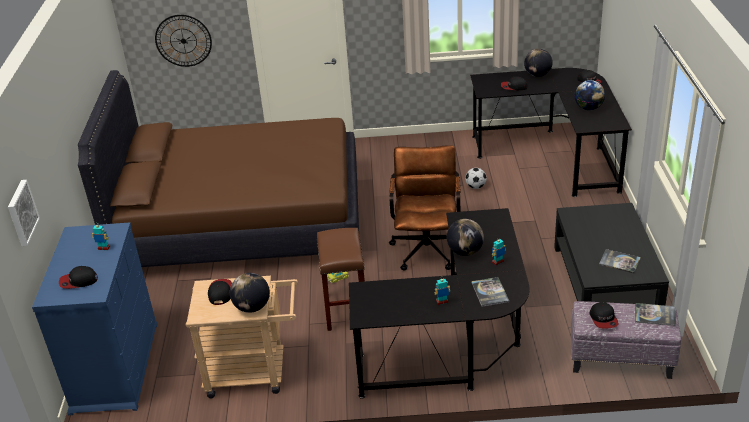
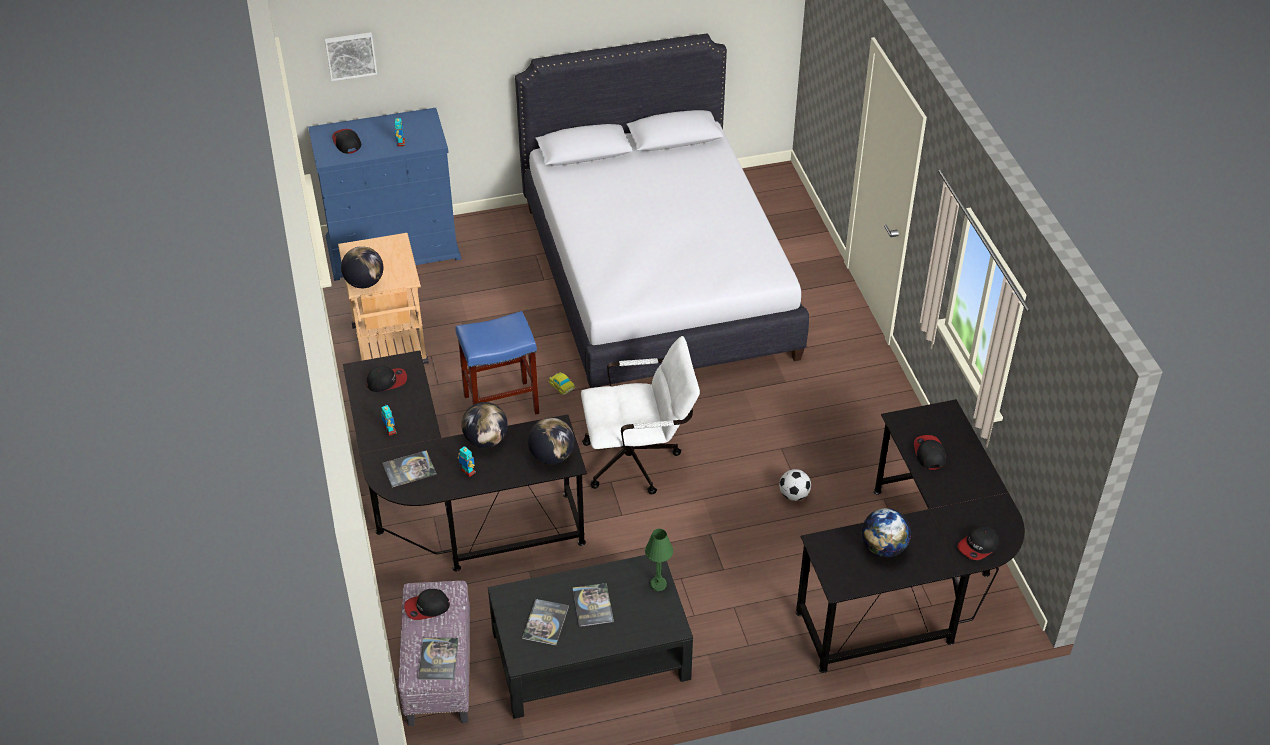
camera: 75 degrees right, 10 degrees up
brown bed [78,70,359,267] -> white bed [515,34,809,388]
wall clock [155,15,212,67] -> none
cap [208,279,232,305] -> cap moved to [366,366,407,392]
brown stool [317,228,365,331] -> blue stool [456,311,539,415]
brown office chair [389,145,460,271] -> white office chair [581,336,700,495]
globe [524,49,553,77] -> globe moved to [528,418,574,464]
none -> book [572,583,614,627]
none -> green table lamp [645,529,673,591]

